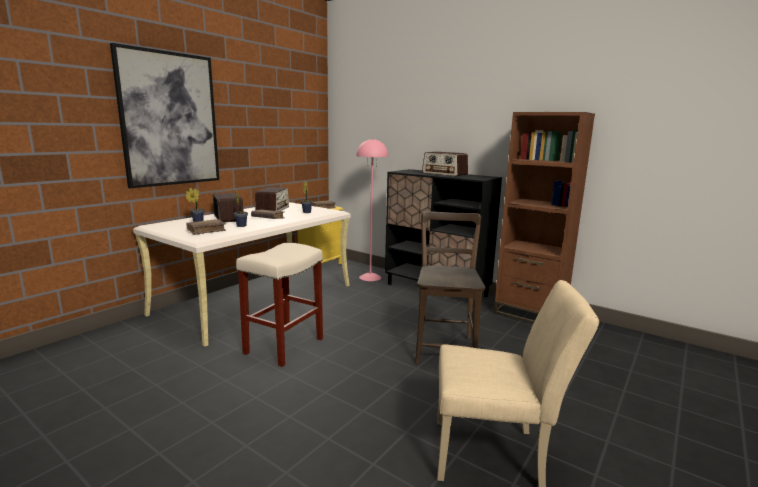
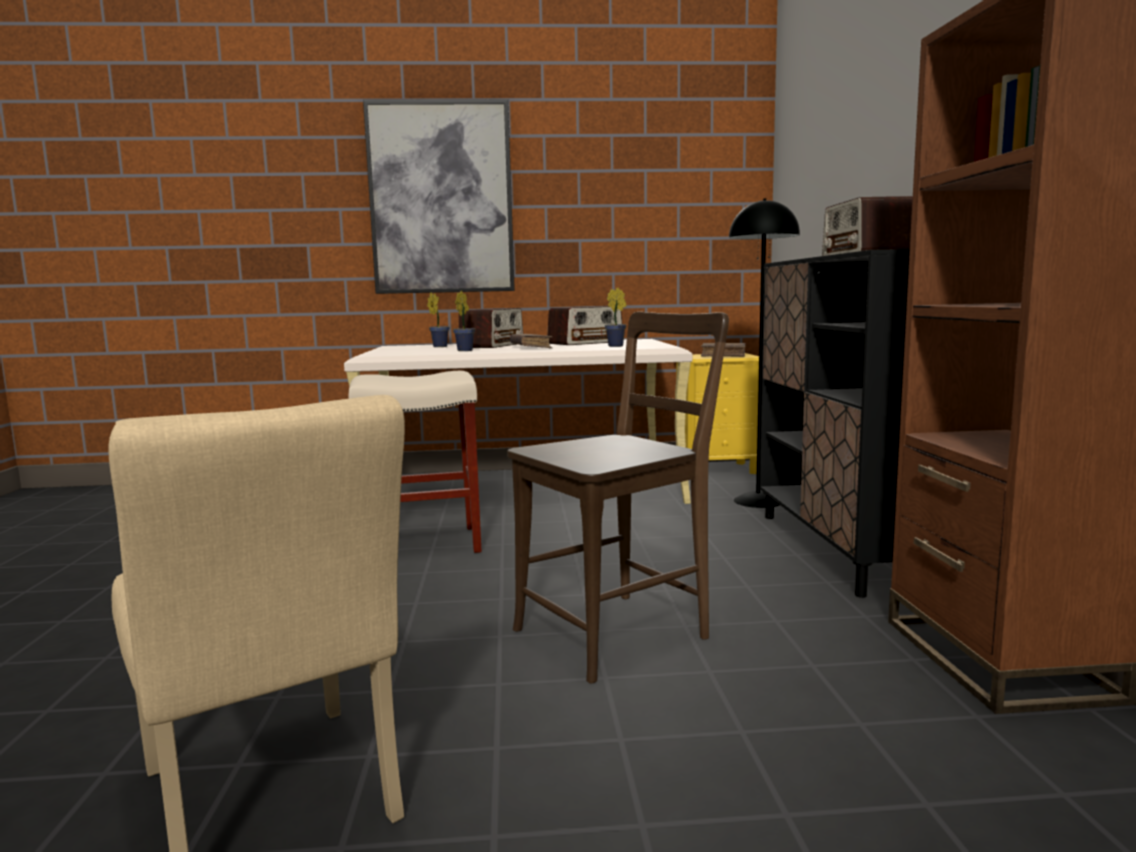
camera: 50 degrees right, 5 degrees down
brown book [186,219,226,235] -> none
pink floor lamp [356,138,389,281] -> black floor lamp [729,198,800,508]

